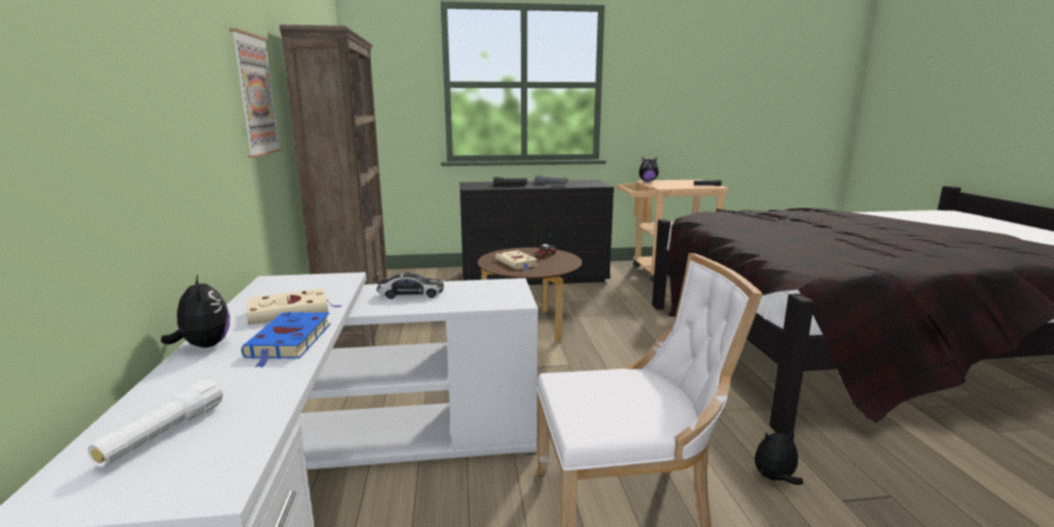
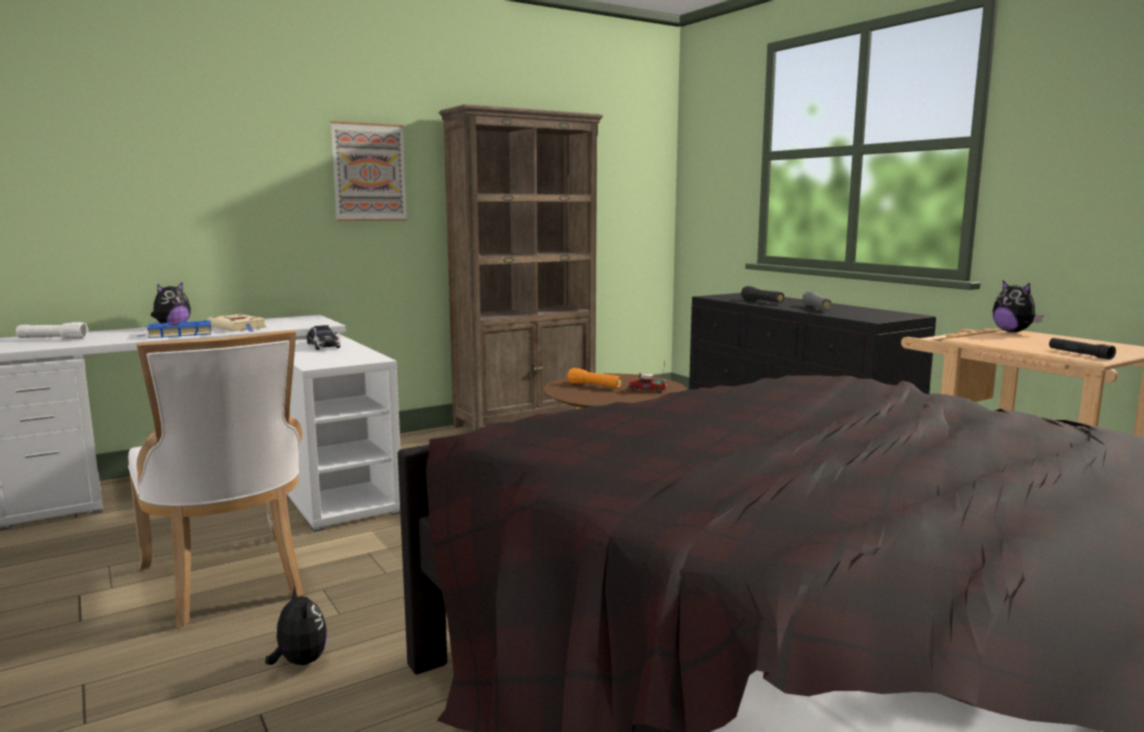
camera: 65 degrees right, 5 degrees down
beige book [495,250,538,271] -> orange flashlight [567,368,622,388]

